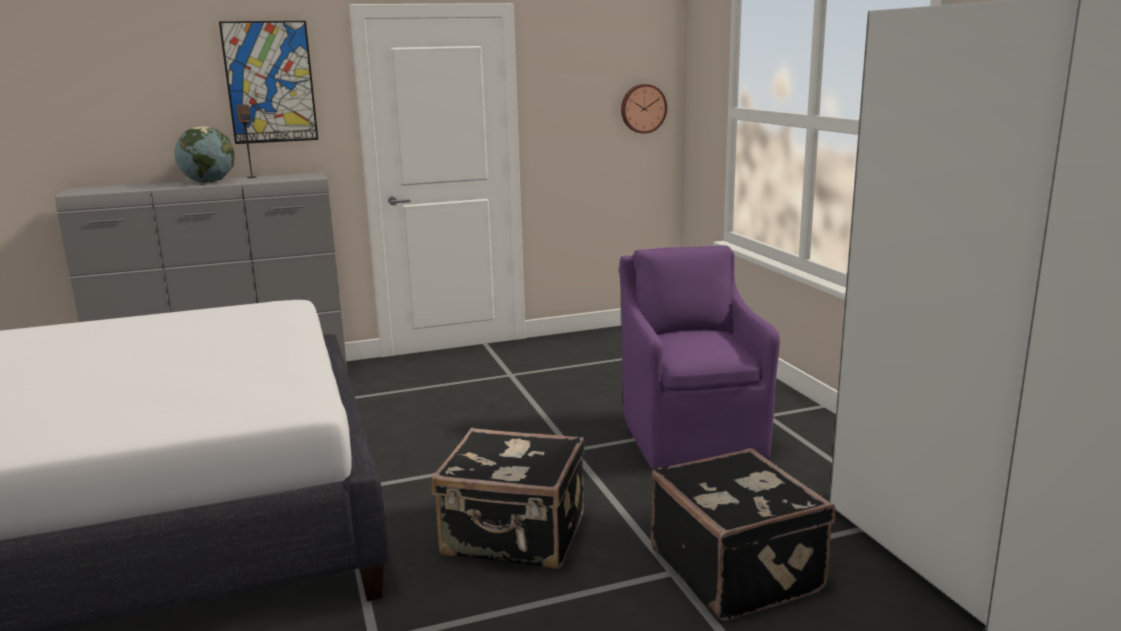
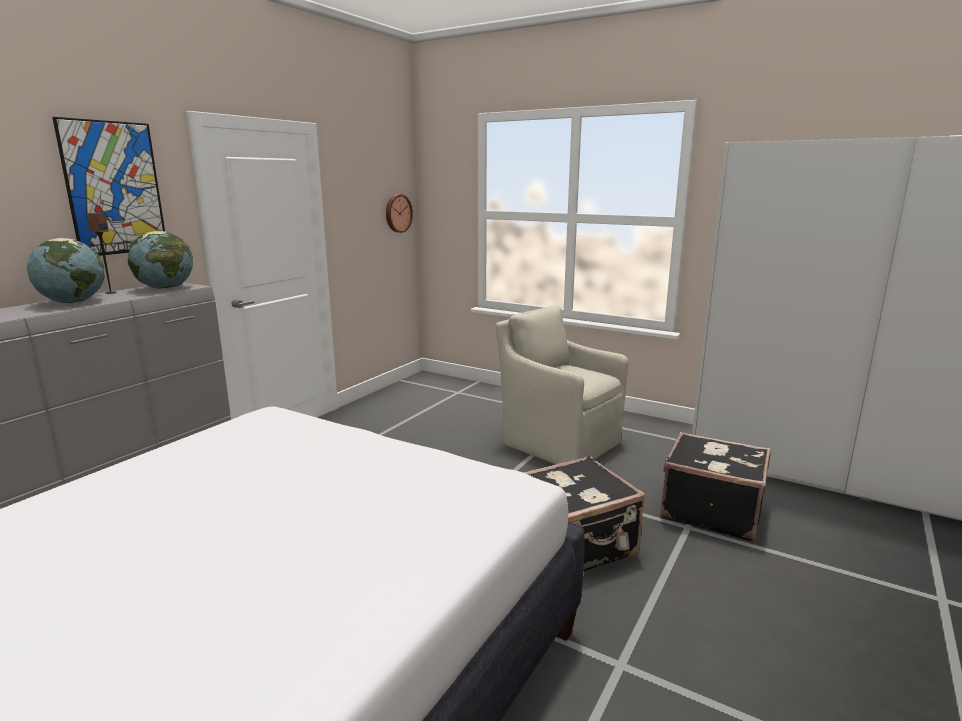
camera: 40 degrees left, 0 degrees up
purple armchair [620,245,780,469] -> beige armchair [496,305,629,464]
none -> globe [128,231,193,289]

